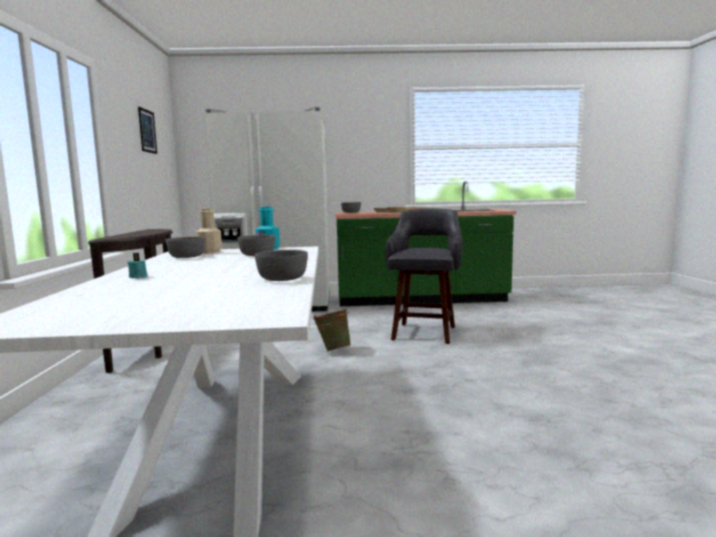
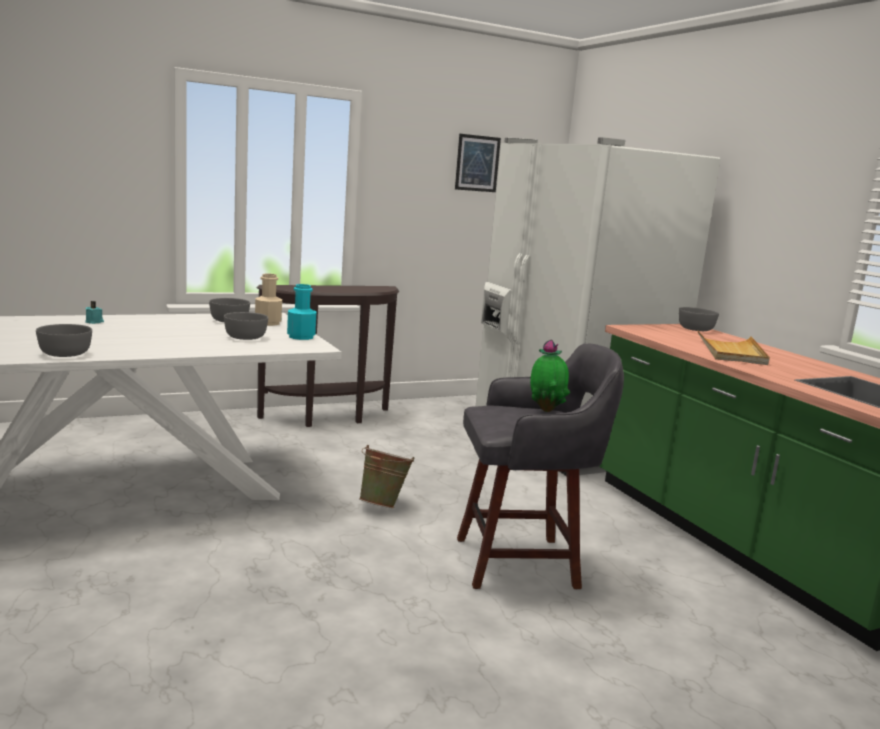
camera: 65 degrees right, 5 degrees up
none -> potted plant [530,339,570,412]

